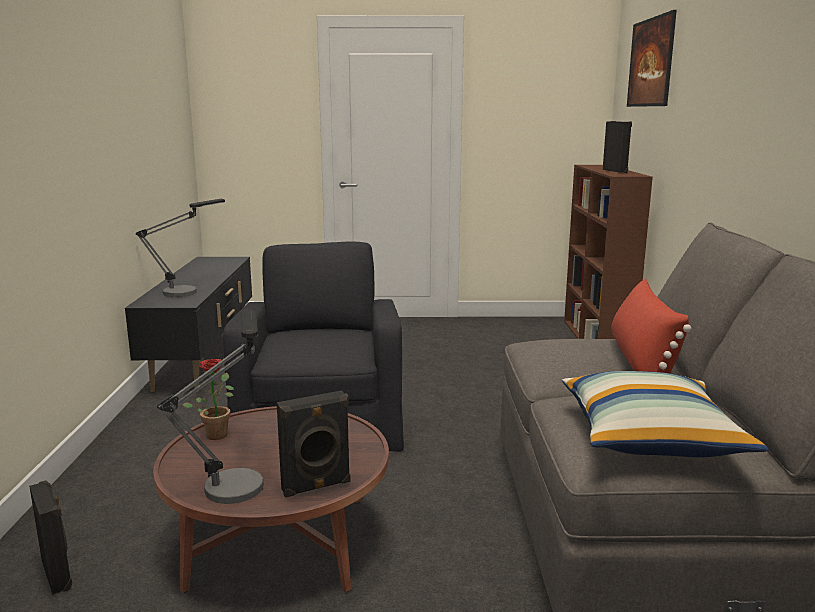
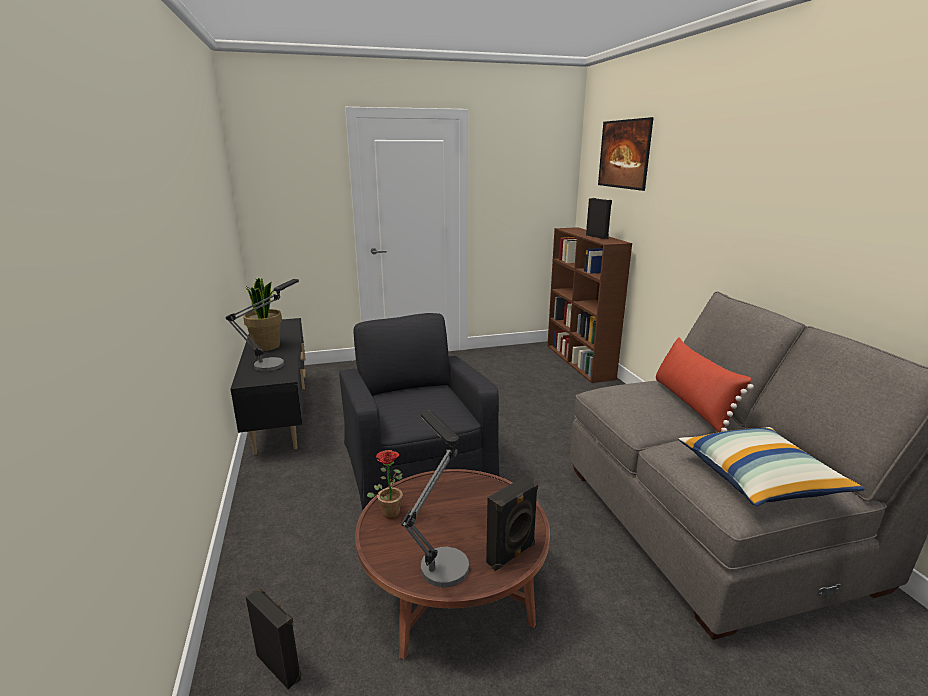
camera: 15 degrees left, 5 degrees up
none -> potted plant [243,278,282,351]

